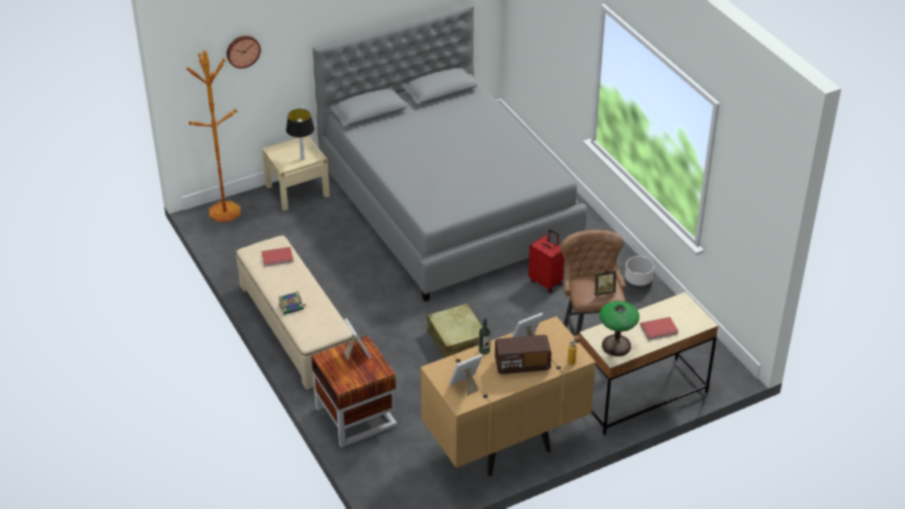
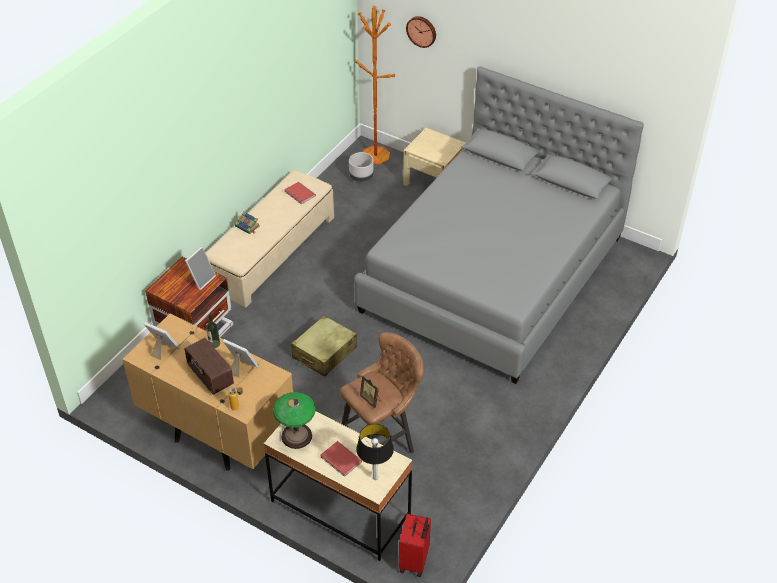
camera: 60 degrees right, 5 degrees up
table lamp [286,109,314,160] -> table lamp moved to [356,424,394,480]
red suitcase [528,229,565,293] -> red suitcase moved to [399,514,431,577]
grey planter [624,256,654,290] -> grey planter moved to [349,152,374,182]

